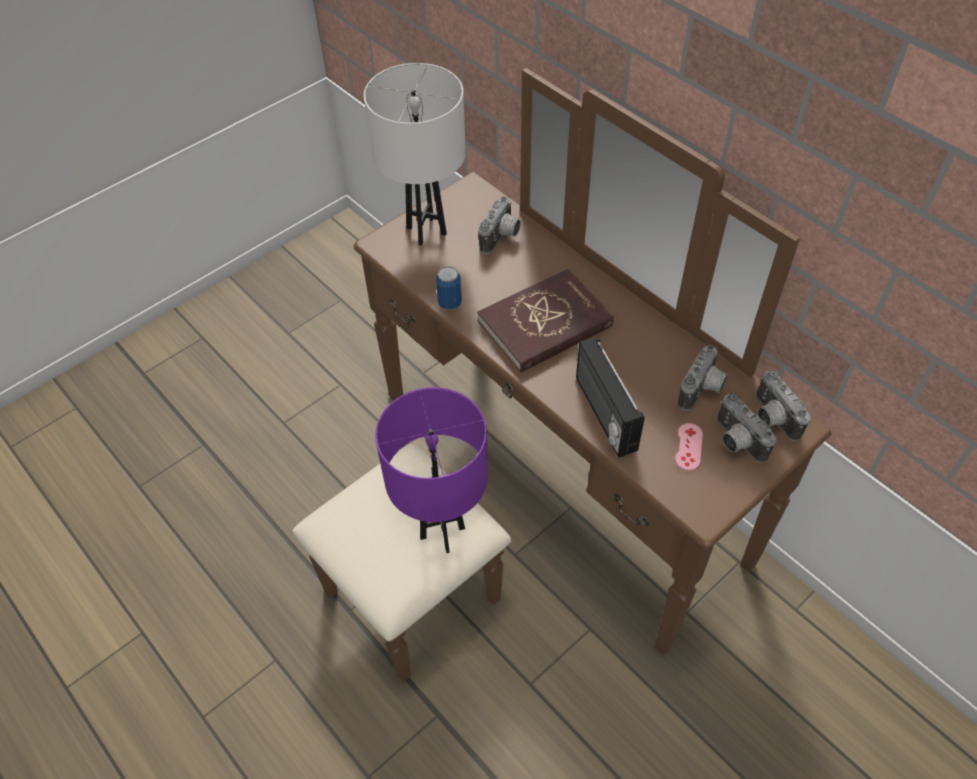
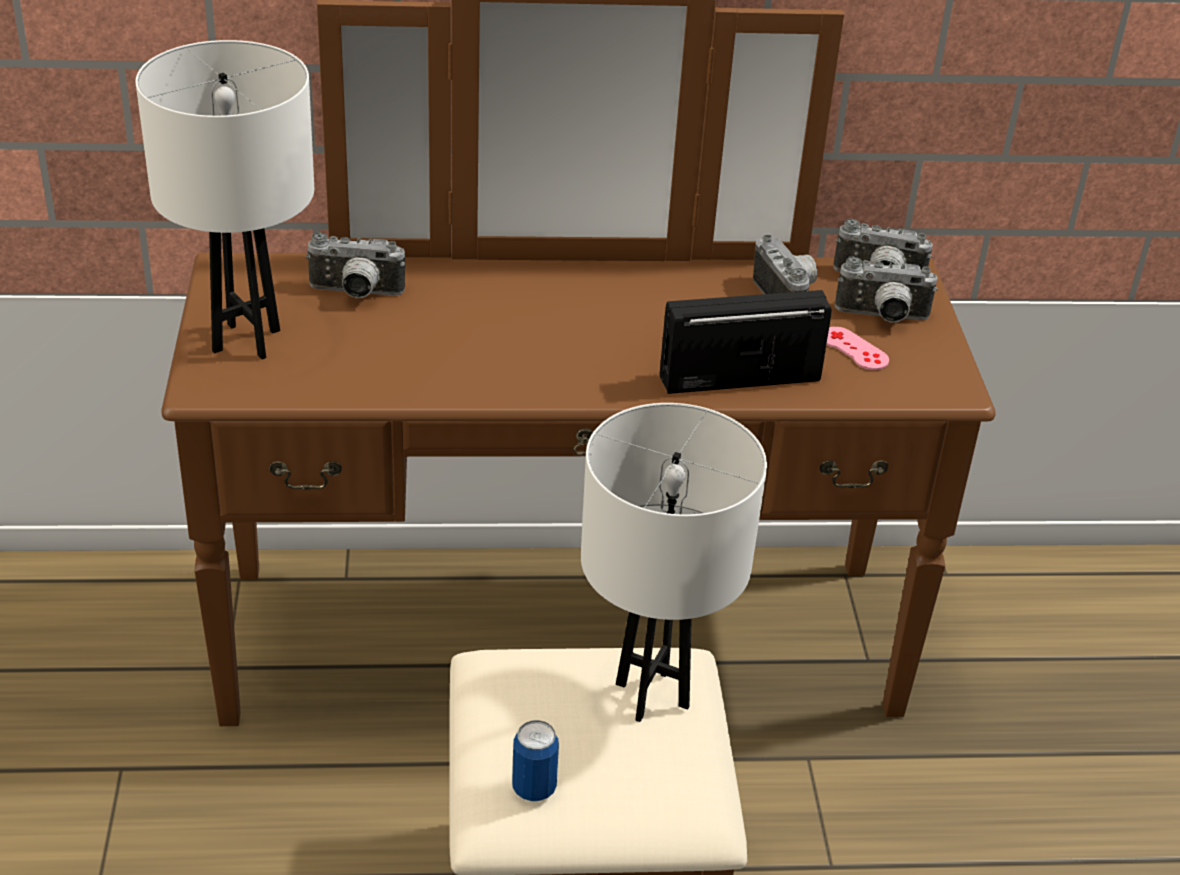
camera: 55 degrees left, 15 degrees down
purple table lamp [375,387,488,553] -> white table lamp [581,403,767,722]
can [436,266,462,310] -> can moved to [512,720,559,801]
red book [477,268,614,373] -> none
camera [478,196,521,254] -> camera turned 120 degrees clockwise [306,233,405,298]
radio [576,337,645,458] -> radio turned 150 degrees clockwise [660,290,832,394]

